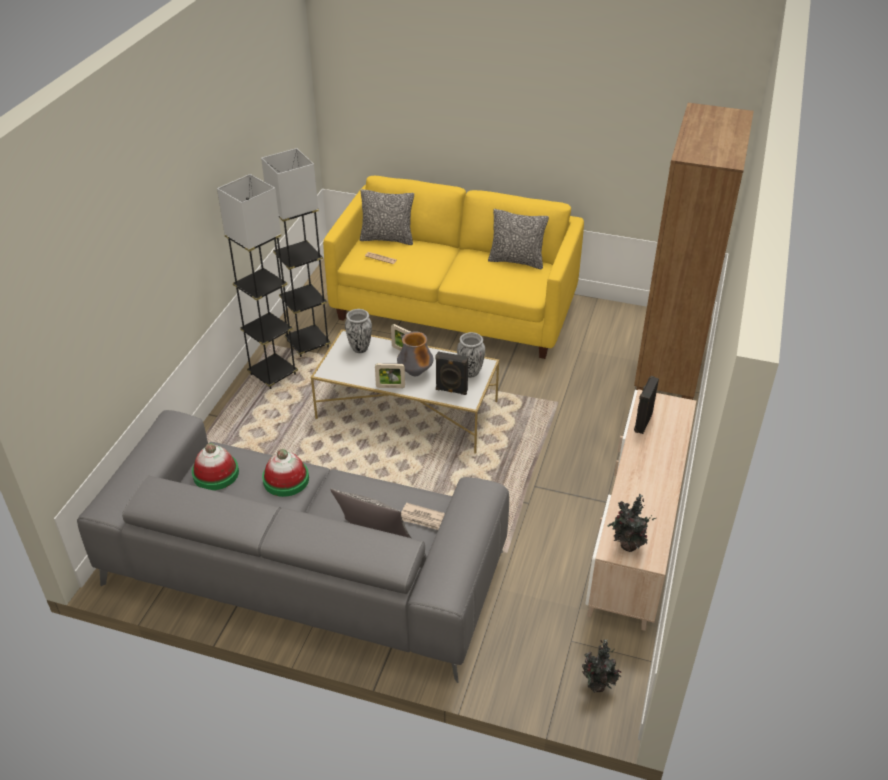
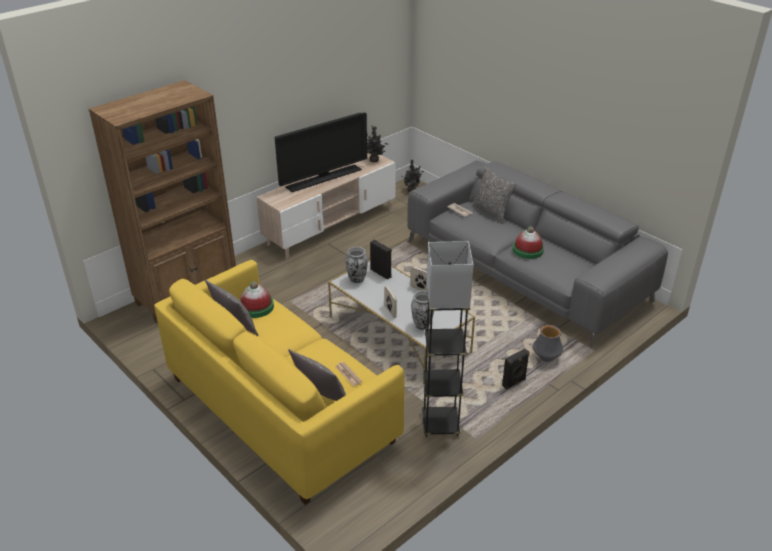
camera: 150 degrees left, 5 degrees down
hat [192,443,239,490] -> hat moved to [240,281,274,318]
grey floor lamp [217,174,298,389] -> none
vase [397,331,433,376] -> vase moved to [533,325,563,362]
black speaker [634,376,659,434] -> black speaker moved to [502,349,530,390]
none -> television [275,112,367,192]

